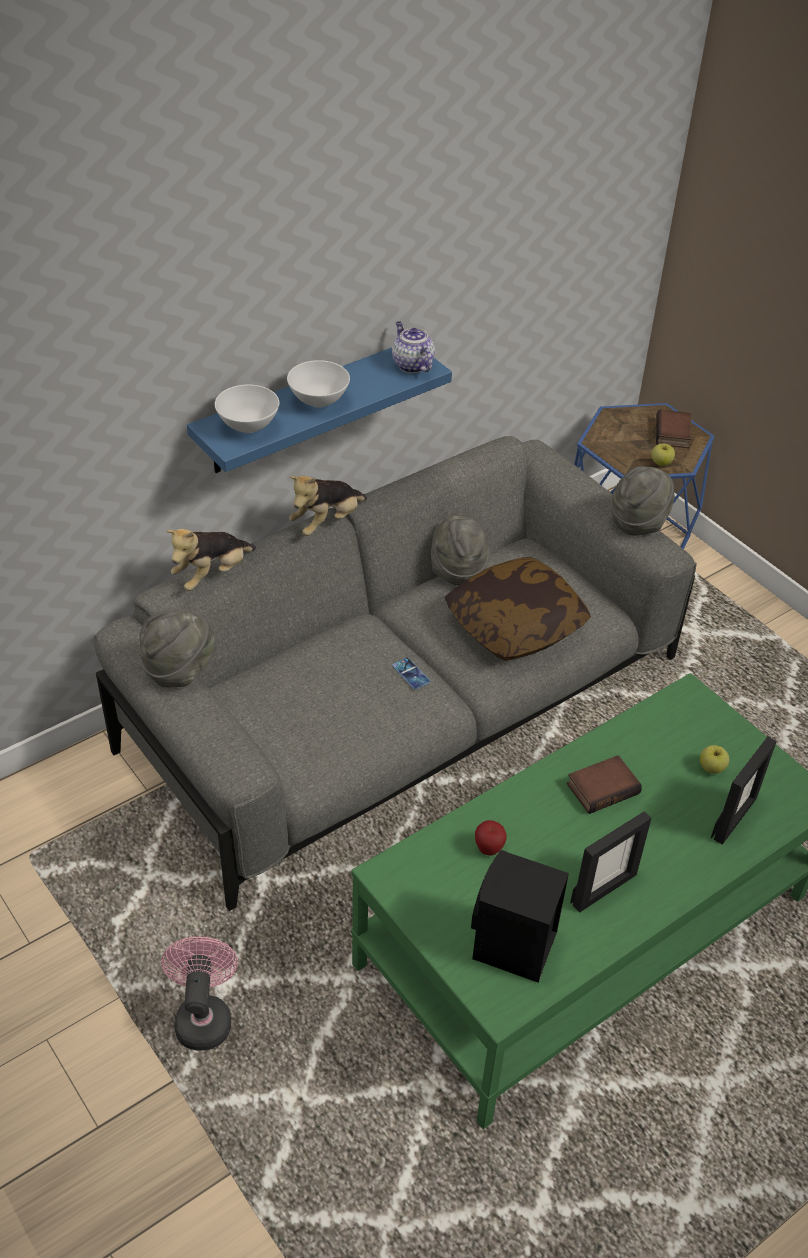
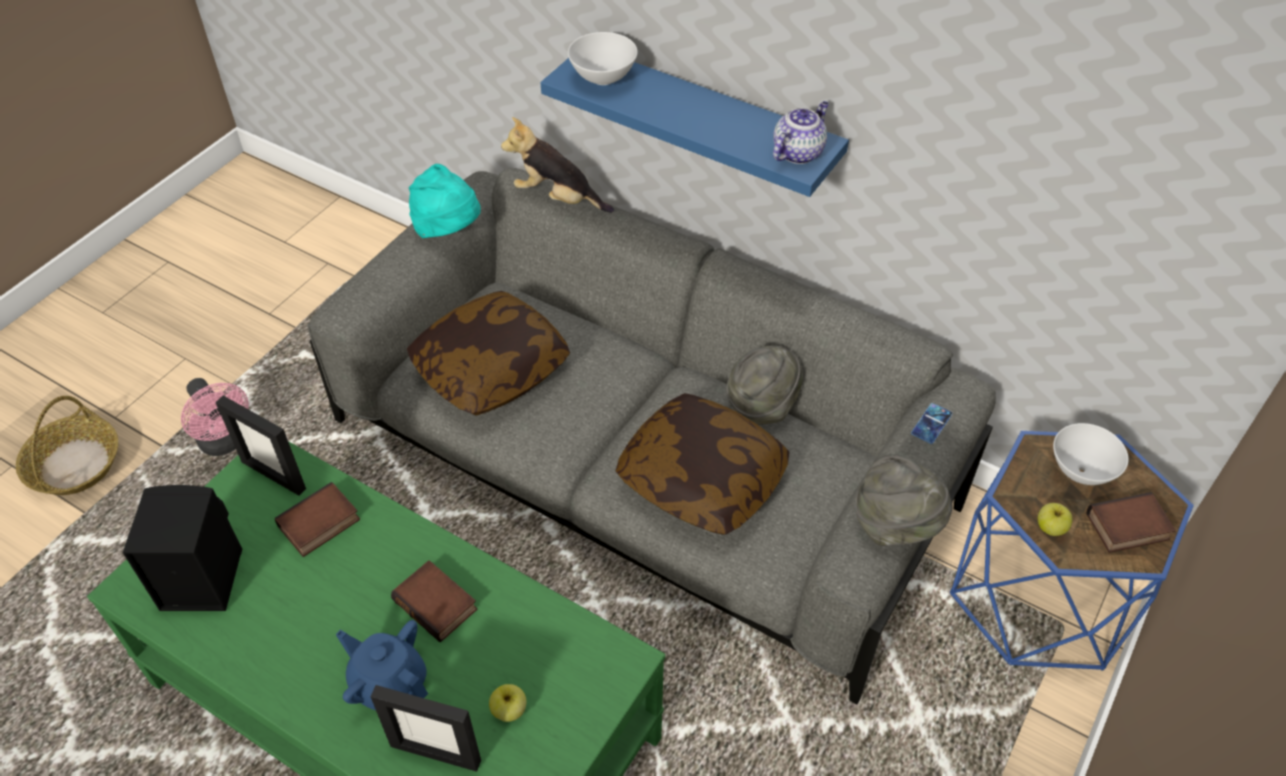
camera: 70 degrees right, 5 degrees up
grey hat [139,611,216,687] -> turquoise hat [409,164,481,238]
pink fan [161,937,238,1051] -> pink fan turned 75 degrees clockwise [181,378,249,456]
white bowl [287,360,350,408] -> white bowl moved to [1053,423,1129,485]
plush toy [289,476,367,536] -> none
phone [392,657,430,689] -> phone moved to [911,403,952,444]
apple [475,820,507,856] -> book [275,482,360,557]
picture frame [570,811,651,913] -> picture frame moved to [215,395,306,496]
none -> basket [16,396,118,495]
none -> blue teapot [336,620,428,710]
none -> pillow [407,291,570,415]

